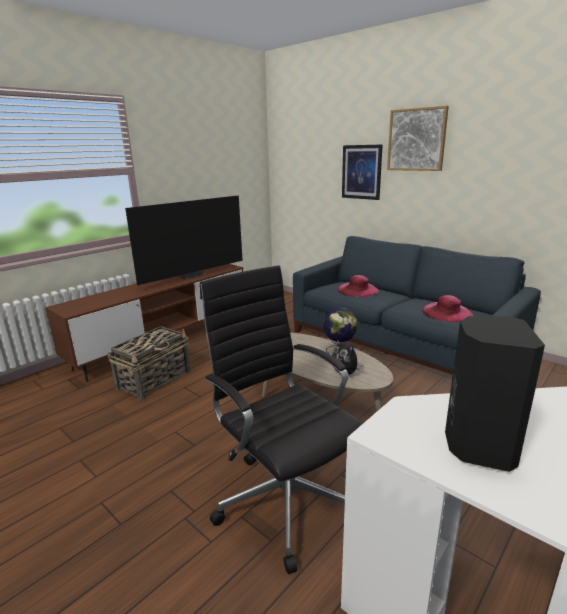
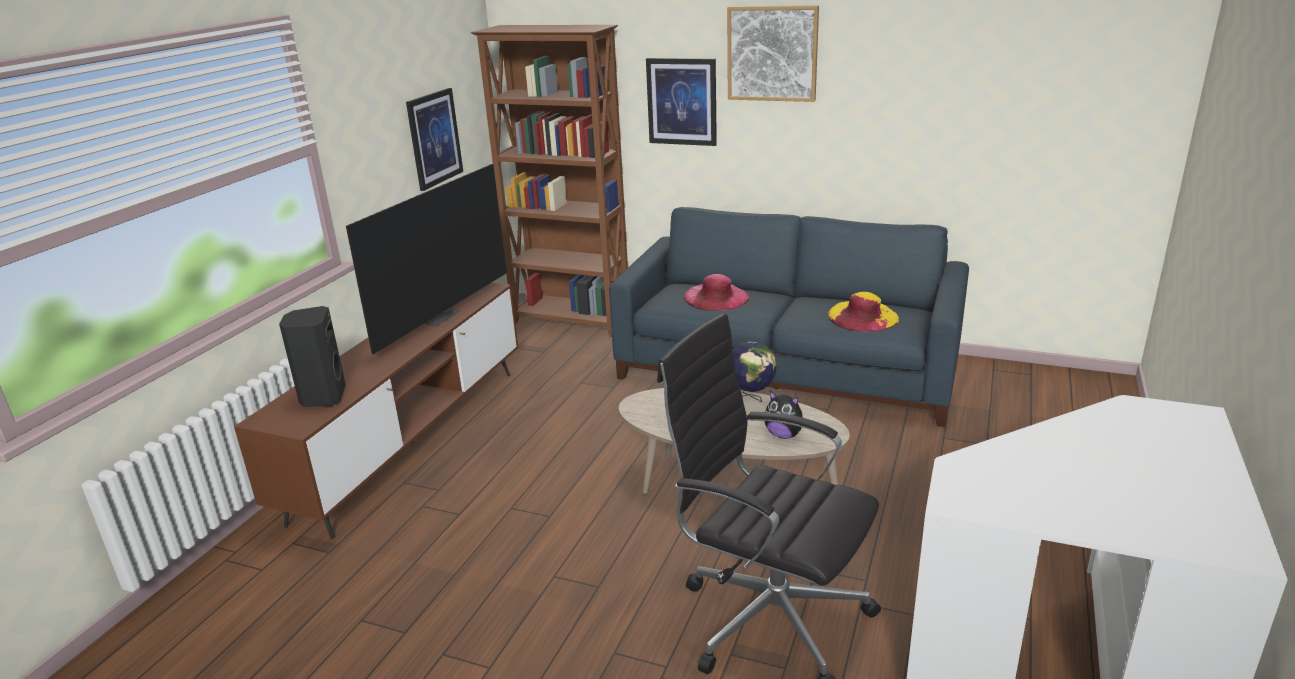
camera: 20 degrees left, 5 degrees up
basket [108,326,191,401] -> none
pink hat [422,295,473,322] -> yellow hat [828,292,899,332]
black speaker [445,316,545,472] -> black speaker moved to [279,306,346,407]
none -> picture [406,88,463,191]
none -> brown bookcase [471,25,628,337]

